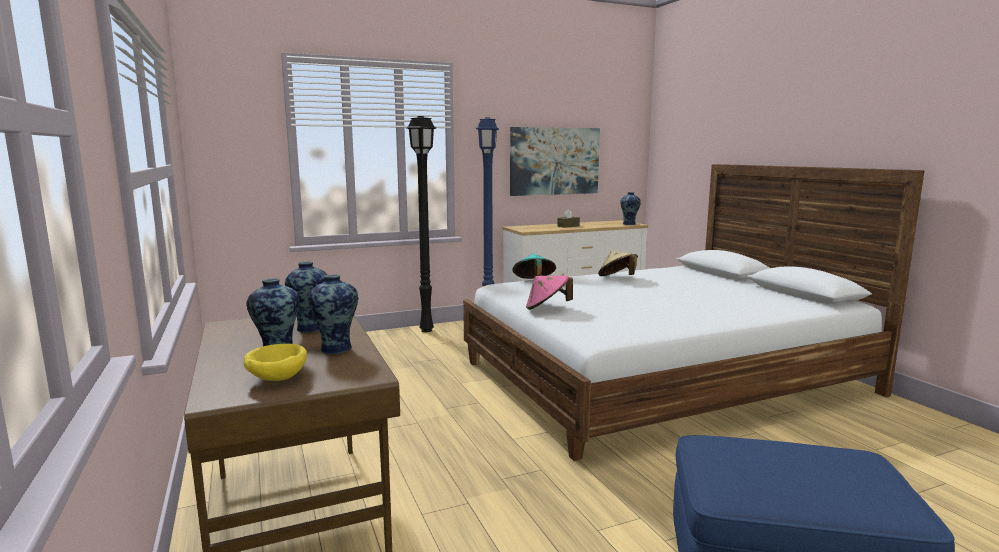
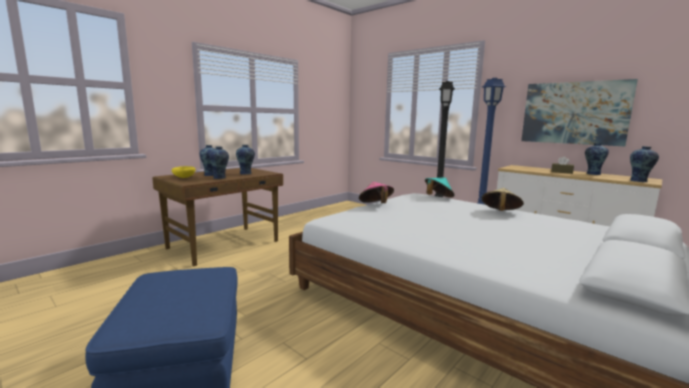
camera: 65 degrees right, 0 degrees up
none -> vase [585,143,609,175]

